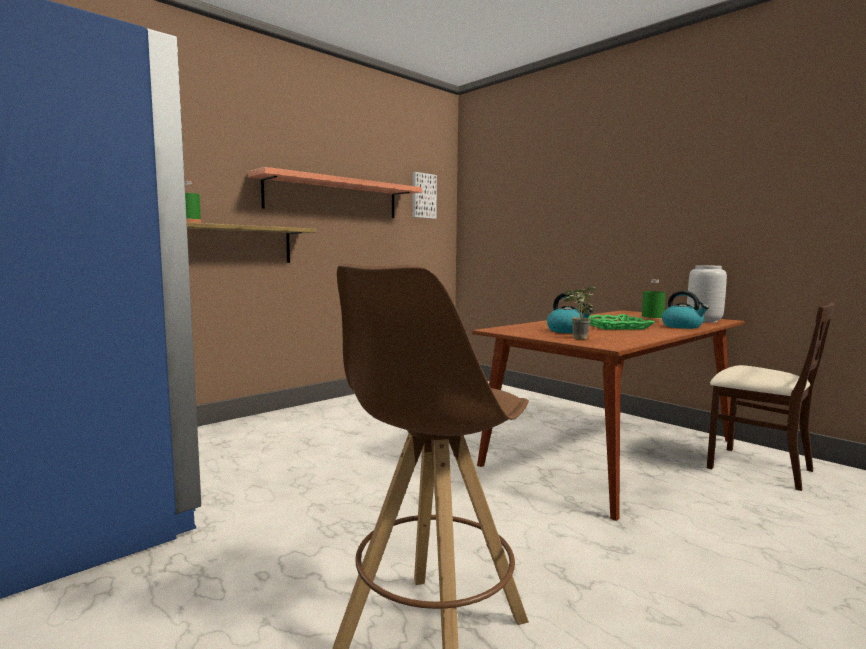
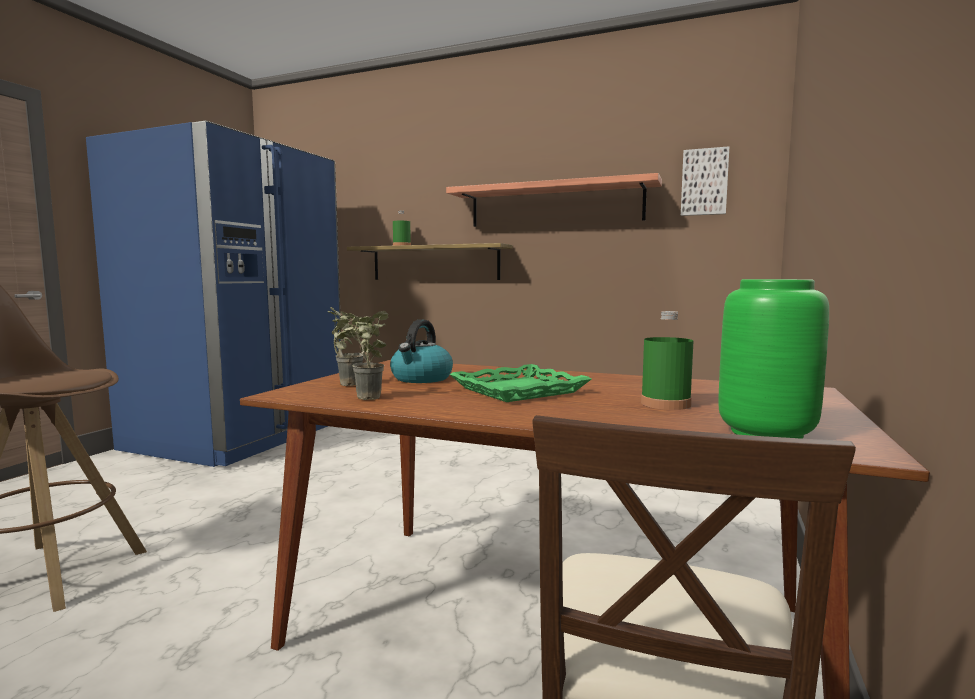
camera: 65 degrees right, 0 degrees up
kettle [662,291,709,329] -> none
grey vase [687,265,727,323] -> green vase [719,279,829,439]
none -> potted plant [336,311,389,400]

